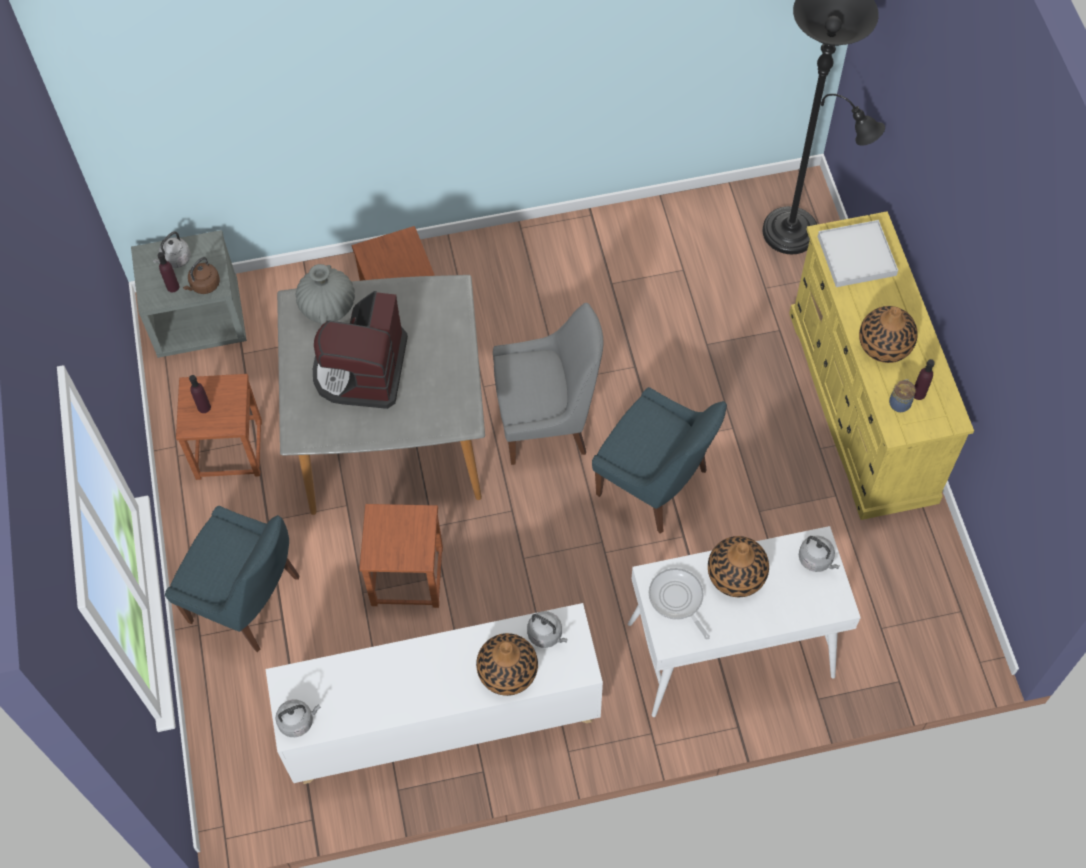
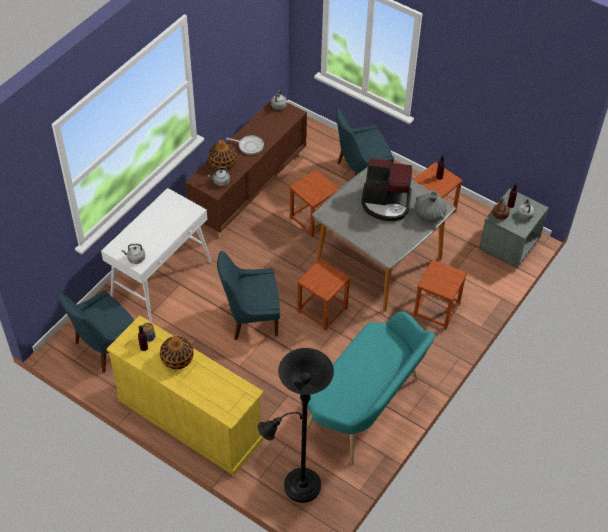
camera: 135 degrees right, 10 degrees down
white cabinet [265,603,603,784] -> brown cabinet [185,101,307,238]
coffee machine [313,291,408,409] -> coffee machine turned 135 degrees clockwise [361,158,412,221]
grey chair [493,303,603,465] -> brown stool [297,259,351,331]
frying pan [649,568,710,640] -> frying pan moved to [226,135,264,155]
vase [708,536,769,597] -> none
white tray [818,220,898,287] -> none
none -> blue chair [59,290,134,373]
none -> turquoise bench [300,311,435,465]

